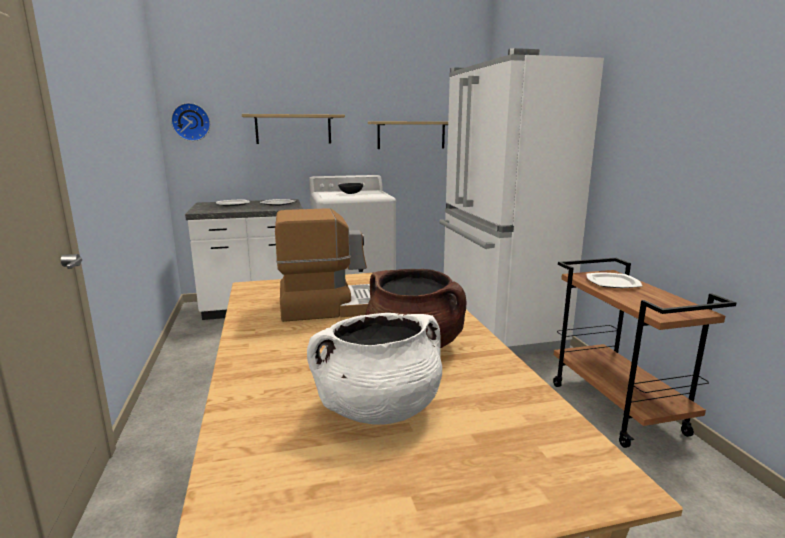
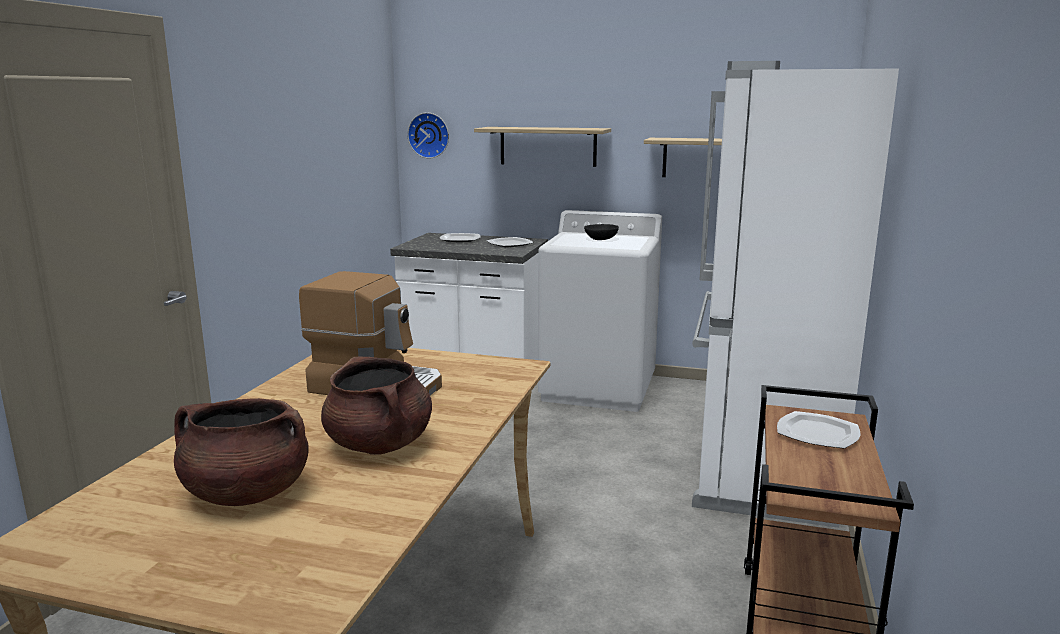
camera: 30 degrees right, 0 degrees up
white cooking pot [307,313,442,425] -> brown cooking pot [174,398,309,506]

